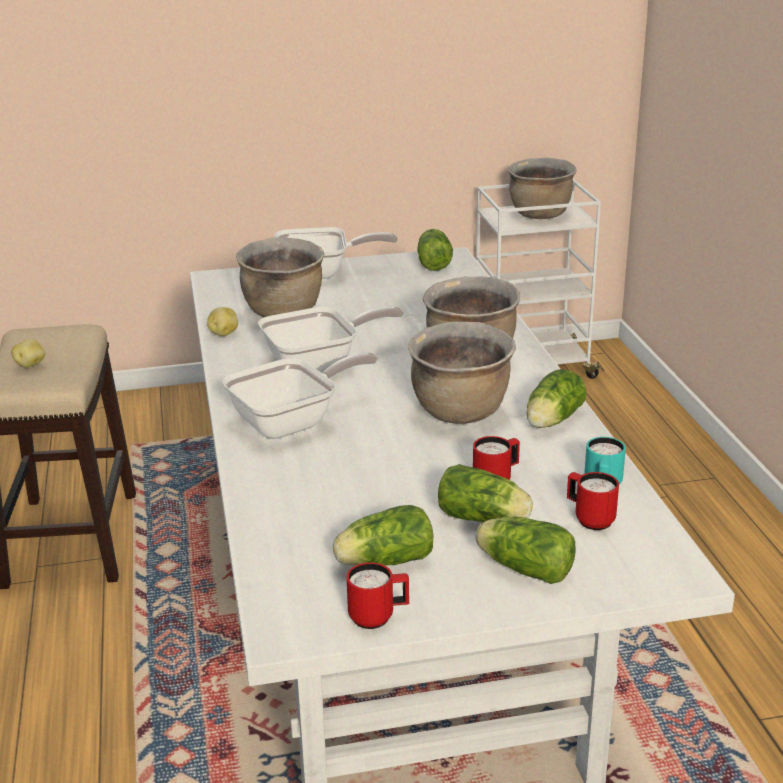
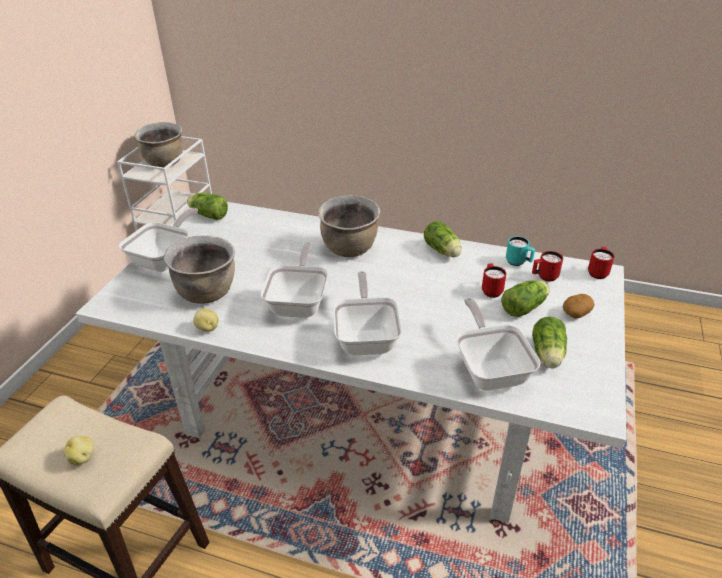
camera: 60 degrees left, 10 degrees up
red mug [347,562,409,629] -> red mug moved to [588,247,615,279]
brown cooking pot [408,322,516,424] -> none
lettuce [475,516,575,584] -> potato [563,294,595,319]
none -> frying pan [456,298,540,391]

